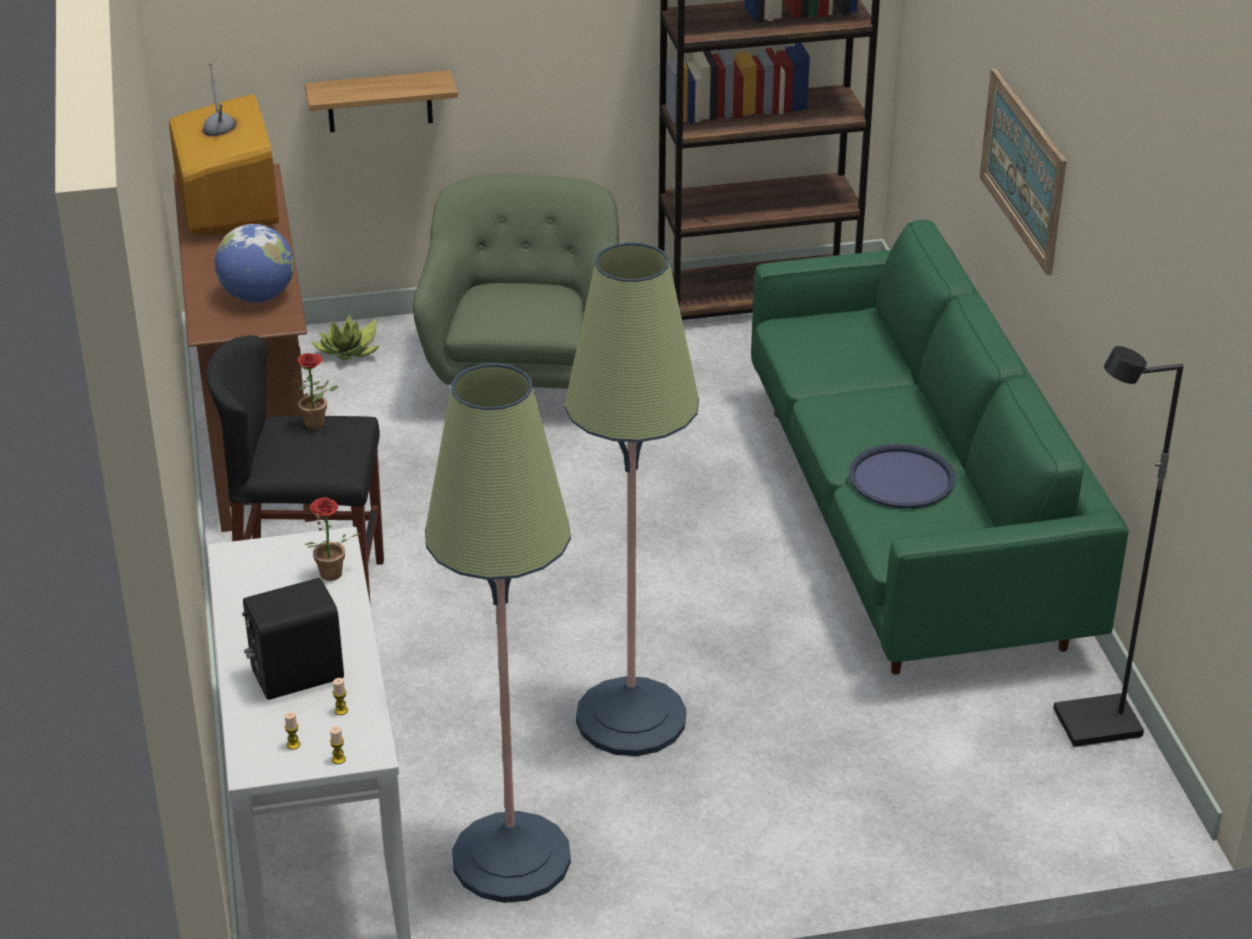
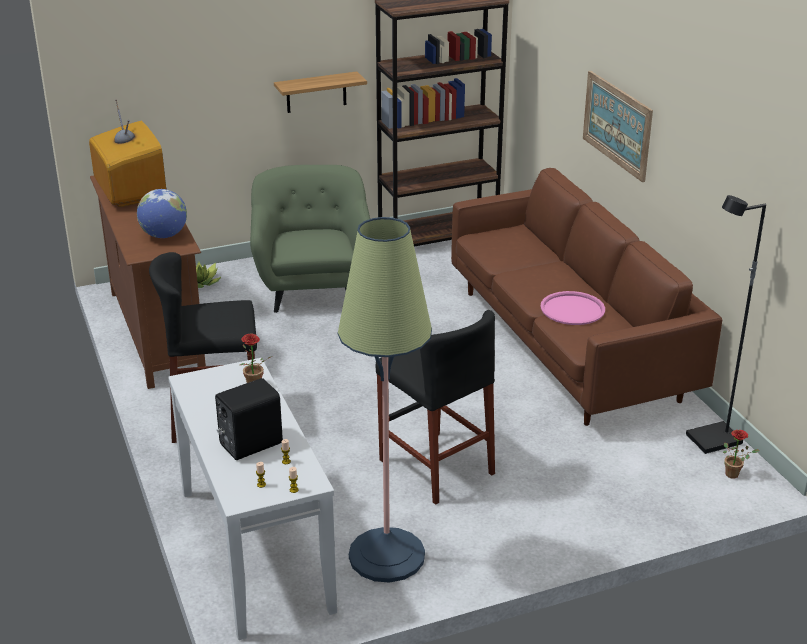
camera: 10 degrees left, 5 degrees down
potted plant [294,353,338,429] -> potted plant moved to [723,430,759,479]
shelf [305,70,458,132] -> shelf moved to [274,71,367,113]
floor lamp [564,242,699,756] -> black stool [376,310,495,505]
green sofa [751,220,1128,675] -> brown sofa [451,168,722,426]
blue tray [849,444,956,509] -> pink tray [540,291,605,325]

